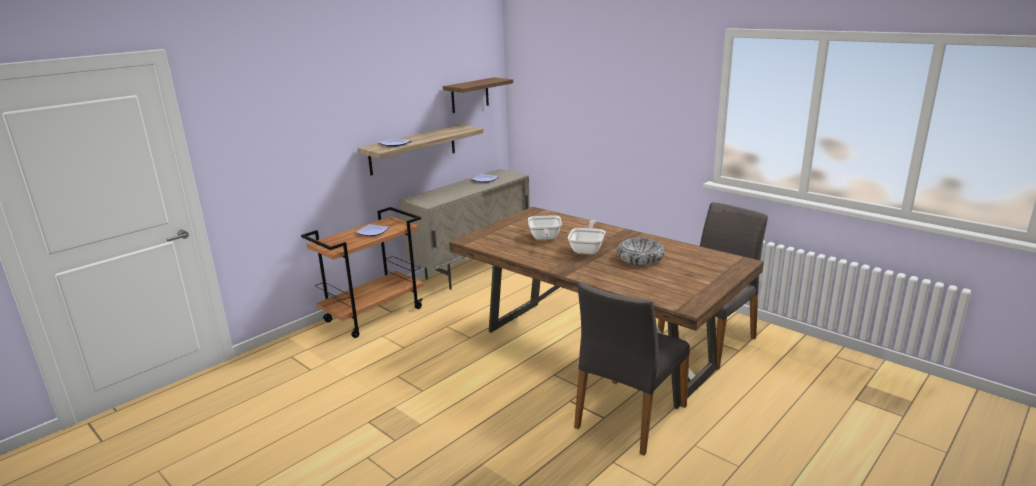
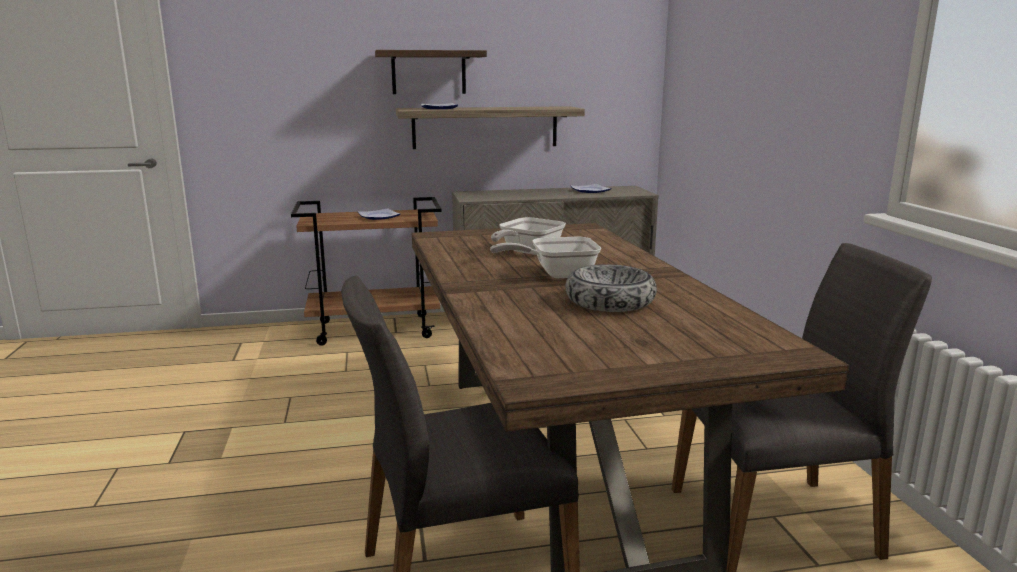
camera: 35 degrees right, 5 degrees down
shelf [443,77,513,113] -> shelf moved to [375,50,487,94]
frying pan [568,220,606,254] -> frying pan turned 150 degrees counterclockwise [490,237,601,278]

